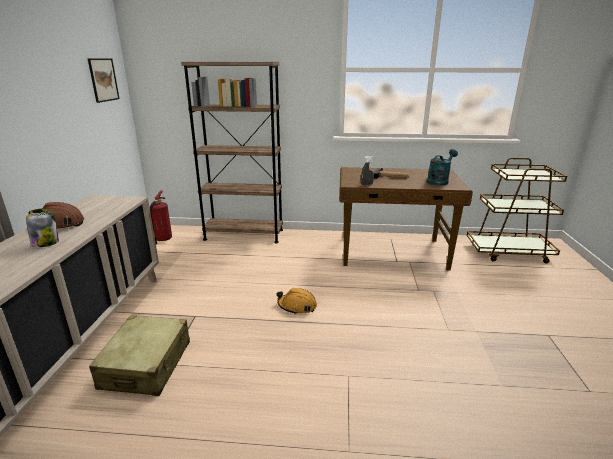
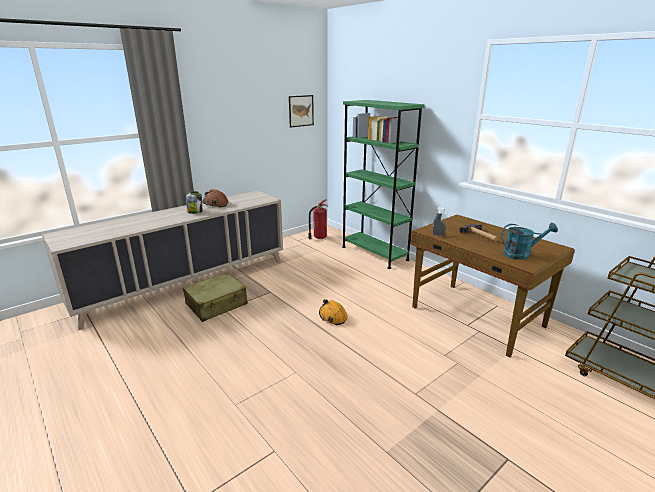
camera: 45 degrees right, 0 degrees up
brown bookcase [181,62,283,244] -> green bookcase [342,100,425,269]

